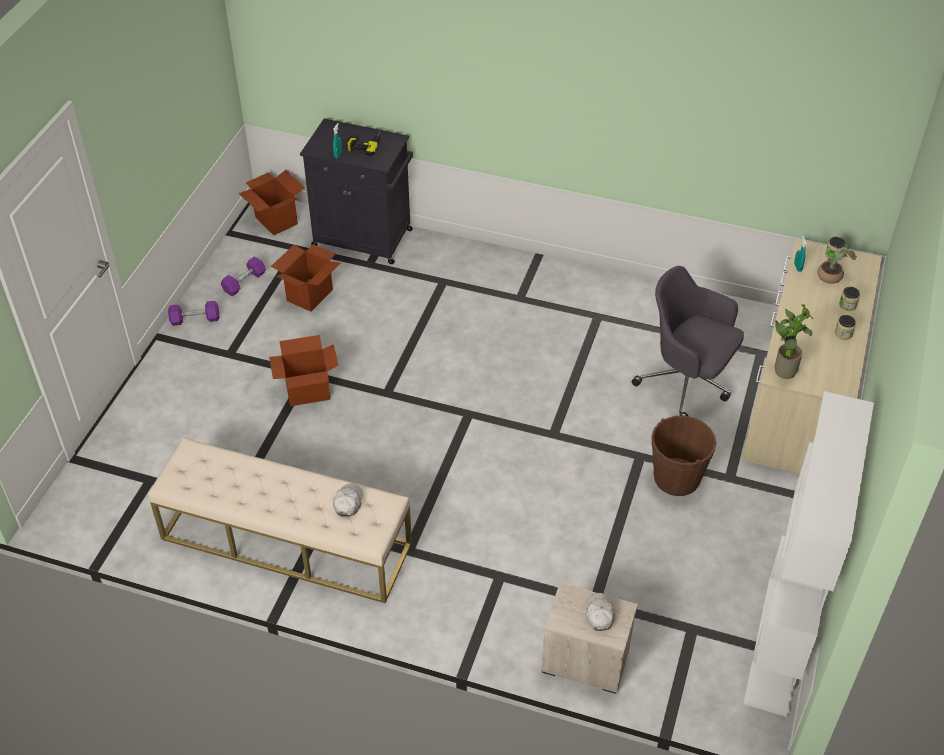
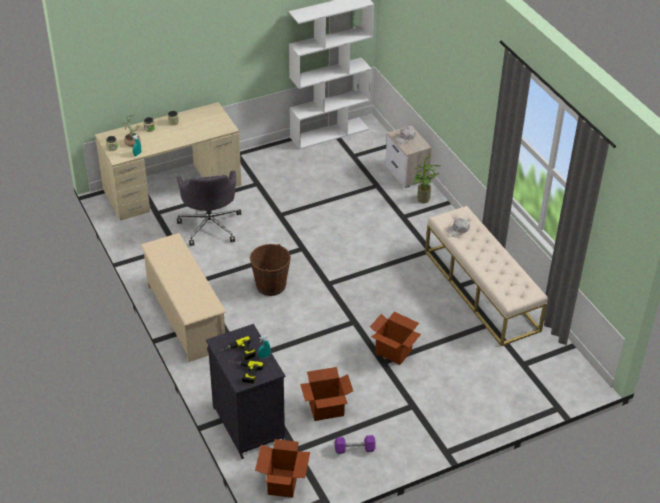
camera: 135 degrees left, 5 degrees down
purple dumbbell [168,301,219,326] -> none
brown bucket [651,416,716,496] -> brown bucket moved to [250,244,291,296]
potted plant [775,304,813,379] -> potted plant moved to [414,155,441,203]
none -> beige shoe rack [140,233,226,362]
none -> power drill [229,361,264,384]

